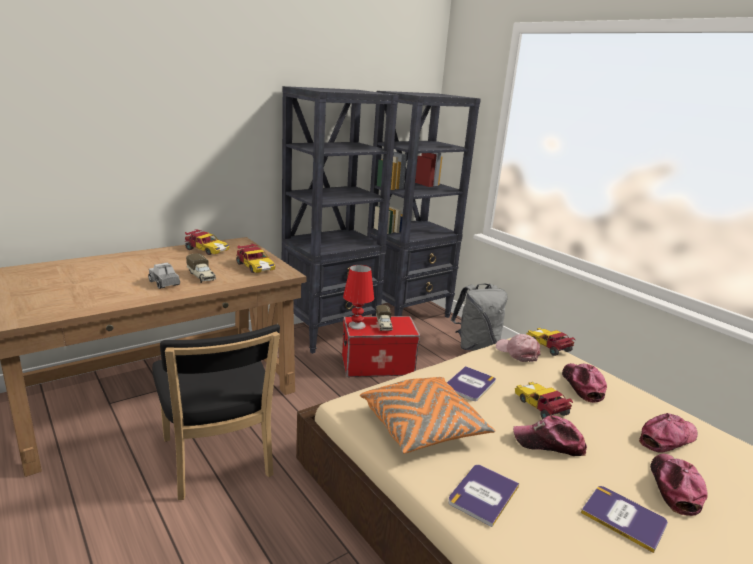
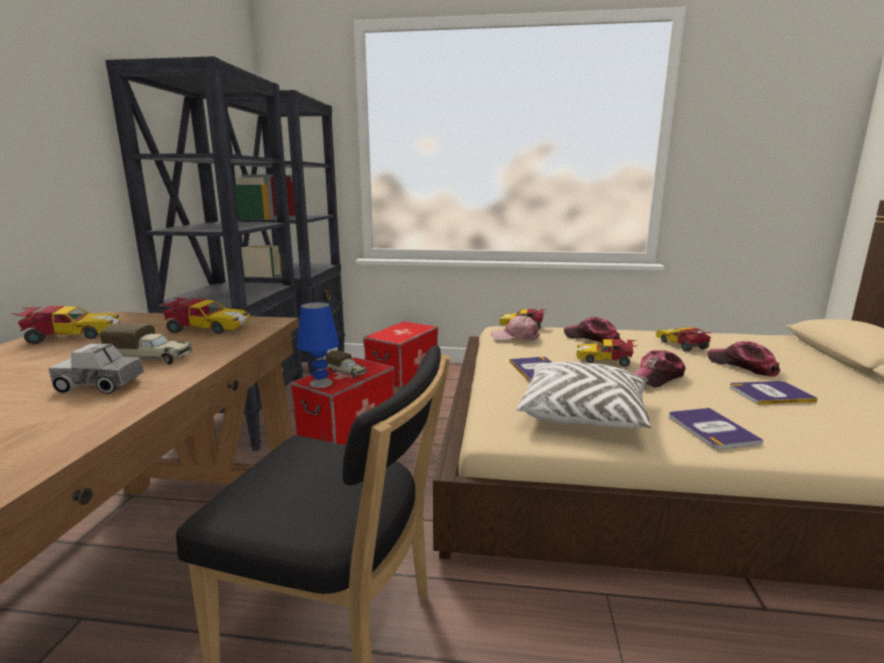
camera: 45 degrees left, 5 degrees down
red table lamp [343,265,374,329] -> blue table lamp [297,302,339,388]
orange pillow [360,377,495,454] -> white pillow [517,362,651,429]
grey backpack [451,283,507,350] -> storage box [363,321,438,388]
cap [639,413,698,453] -> toy car [656,327,712,352]

